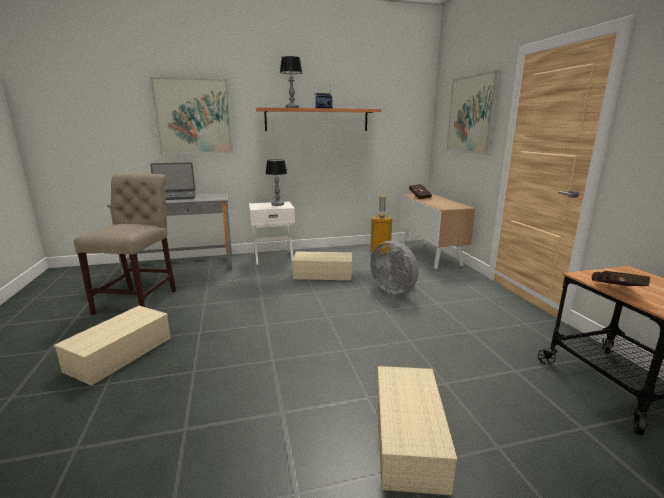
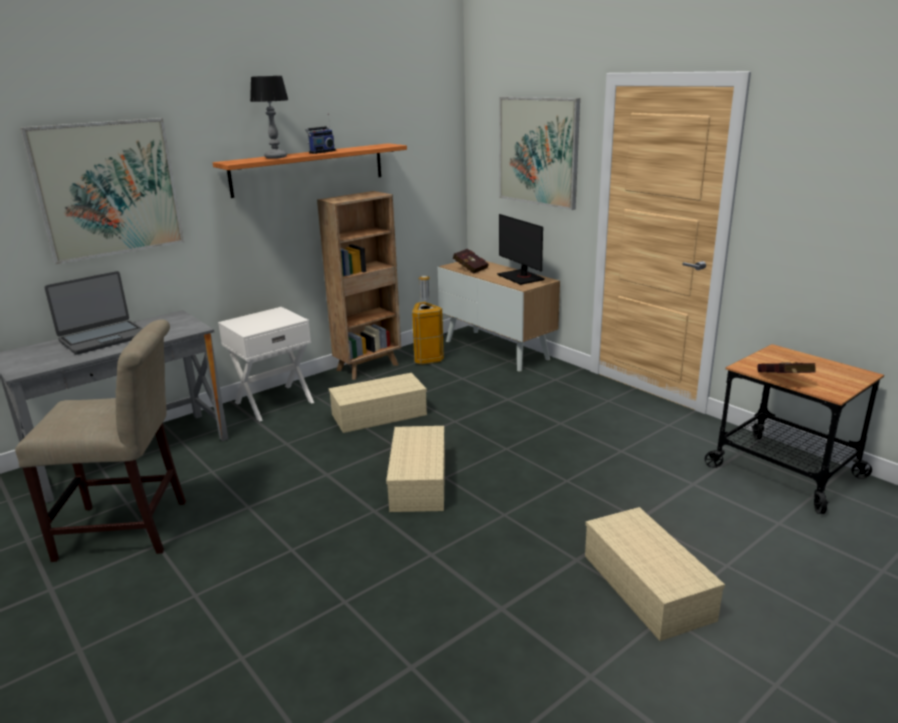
camera: 25 degrees left, 5 degrees up
beige storage box [54,306,171,386] -> beige storage box moved to [386,426,445,512]
beige chair [74,173,176,315] -> beige chair turned 105 degrees clockwise [15,320,186,562]
table lamp [266,159,287,206] -> none
grey fan [370,241,419,294] -> none
none -> brown bookcase [317,191,401,380]
none -> monitor [497,214,544,285]

